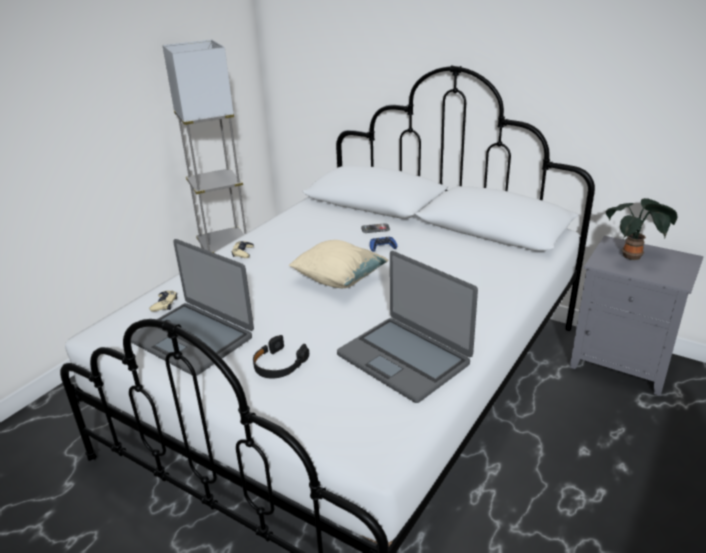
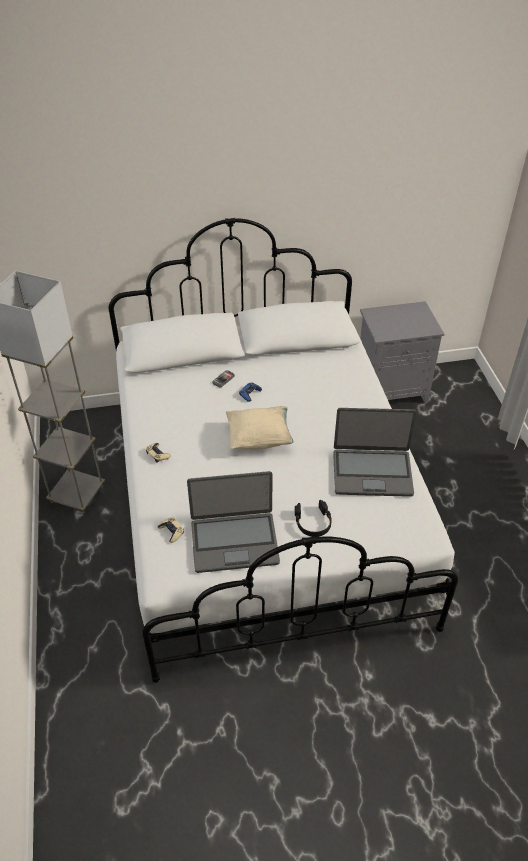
camera: 45 degrees left, 15 degrees up
potted plant [606,198,678,260] -> none

